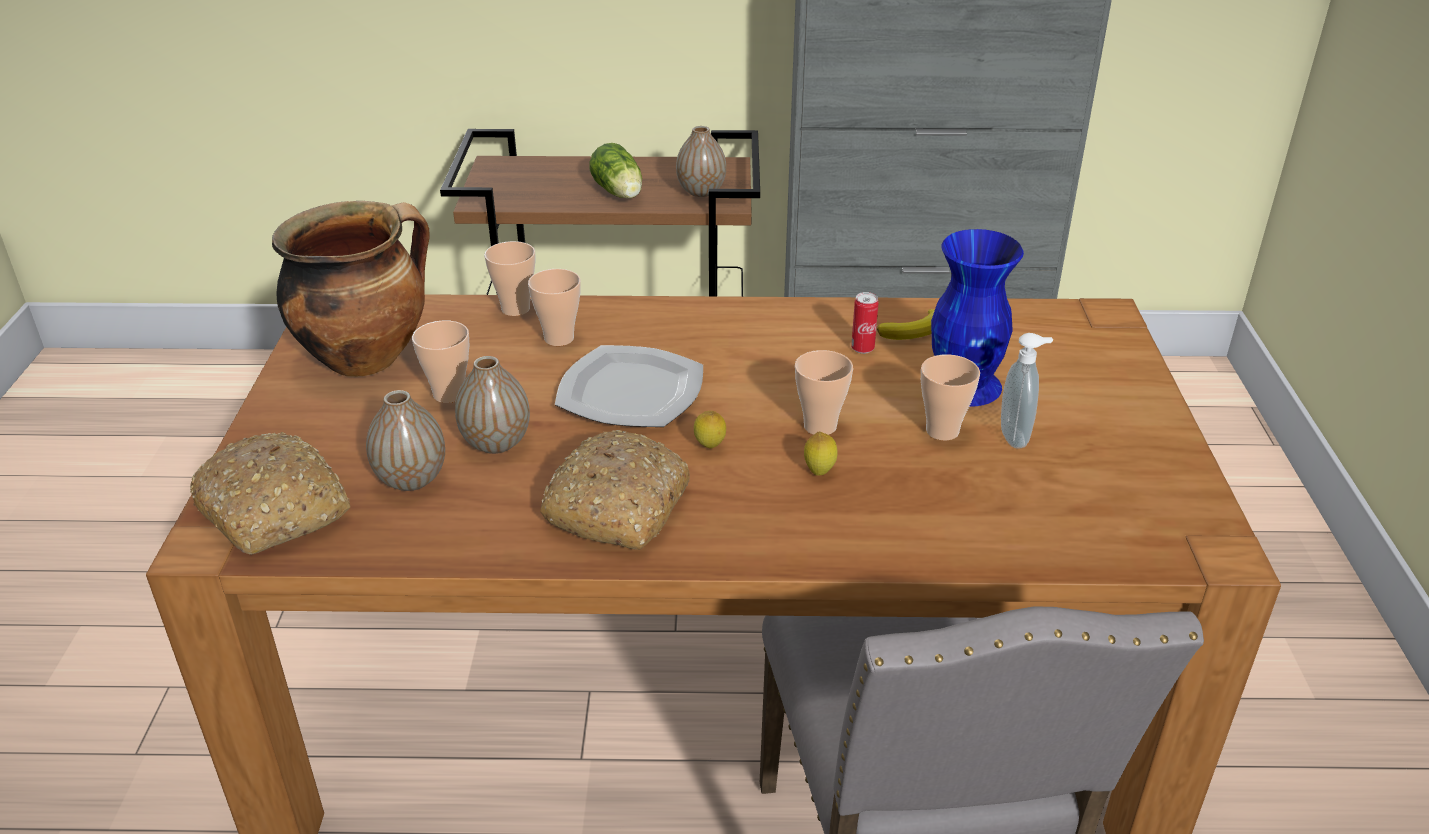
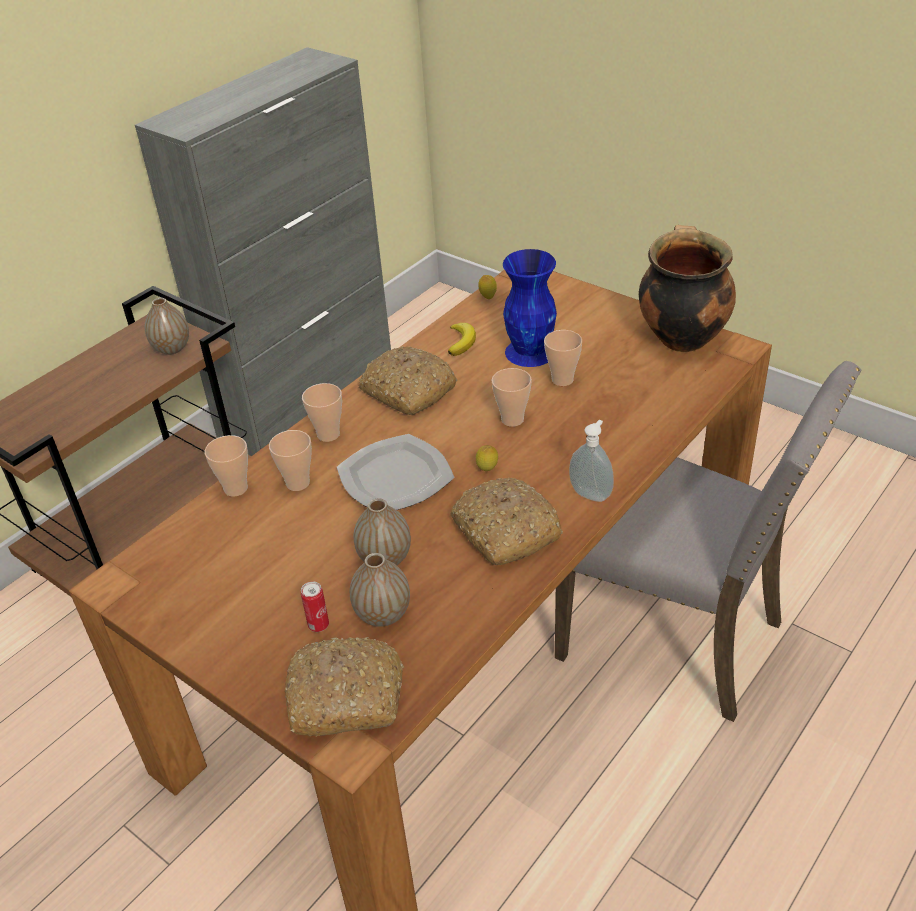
camera: 50 degrees left, 5 degrees up
cooking pot [272,201,430,377] -> cooking pot moved to [639,225,736,352]
cup [412,320,469,403] -> cup moved to [302,383,342,442]
lettuce [589,143,642,198] -> none
lemon [804,432,838,476] -> lemon moved to [478,275,497,299]
can [851,292,879,354] -> can moved to [301,581,329,632]
soap dispenser [1001,333,1053,449] -> soap dispenser moved to [569,420,614,502]
none -> bread [359,346,458,415]

